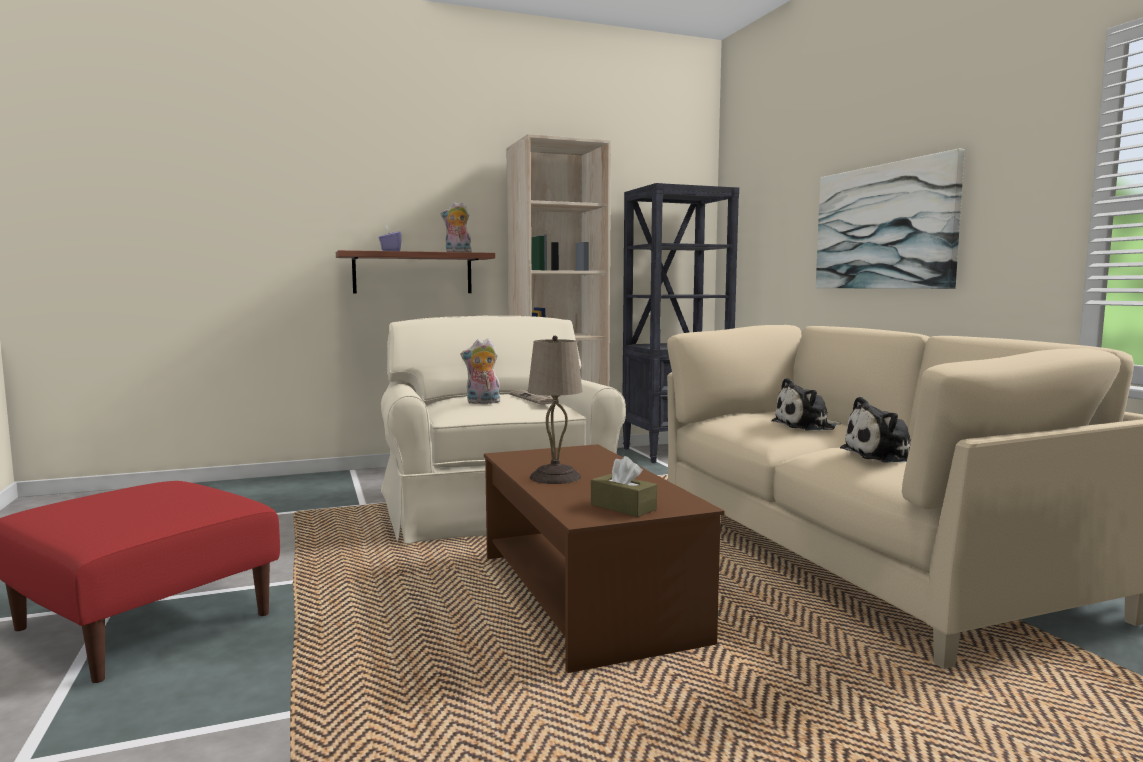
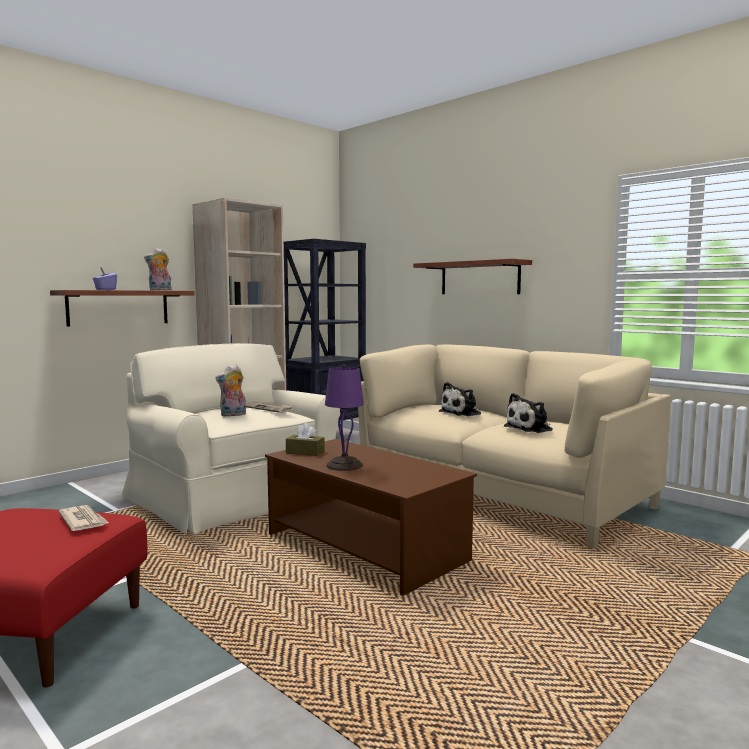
camera: 25 degrees left, 0 degrees up
beige table lamp [528,336,583,484] -> purple table lamp [325,365,364,471]
brown tissue box [591,456,657,517] -> brown tissue box moved to [286,423,325,456]
picture [816,148,965,289] -> shelf [413,259,532,294]
none -> newspaper [59,505,109,531]

